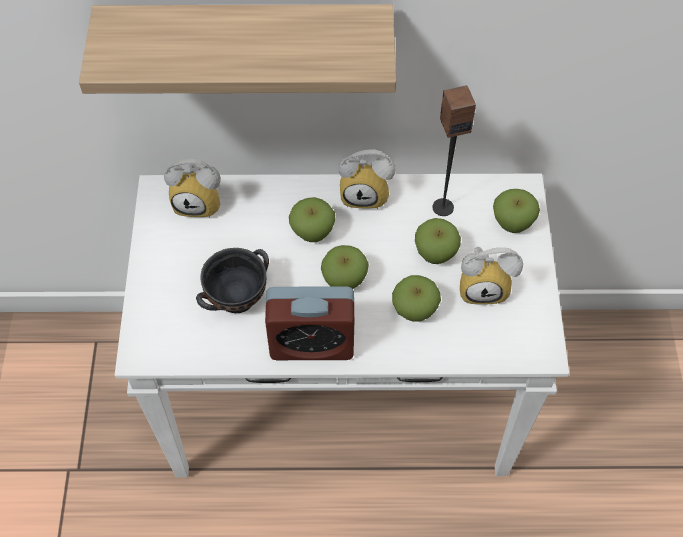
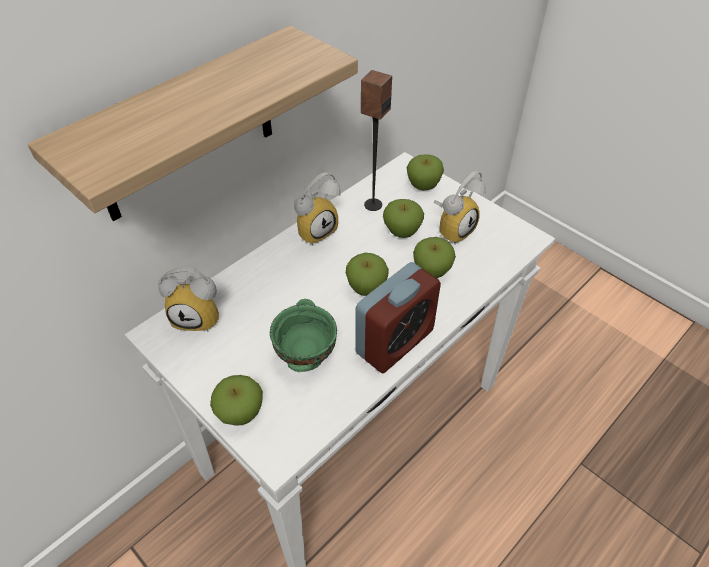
camera: 45 degrees left, 10 degrees down
alarm clock [164,158,221,218] -> alarm clock turned 45 degrees clockwise [158,267,219,332]
black bowl [196,248,269,313] -> green bowl [270,299,337,372]
apple [289,197,336,242] -> apple moved to [210,375,263,426]

